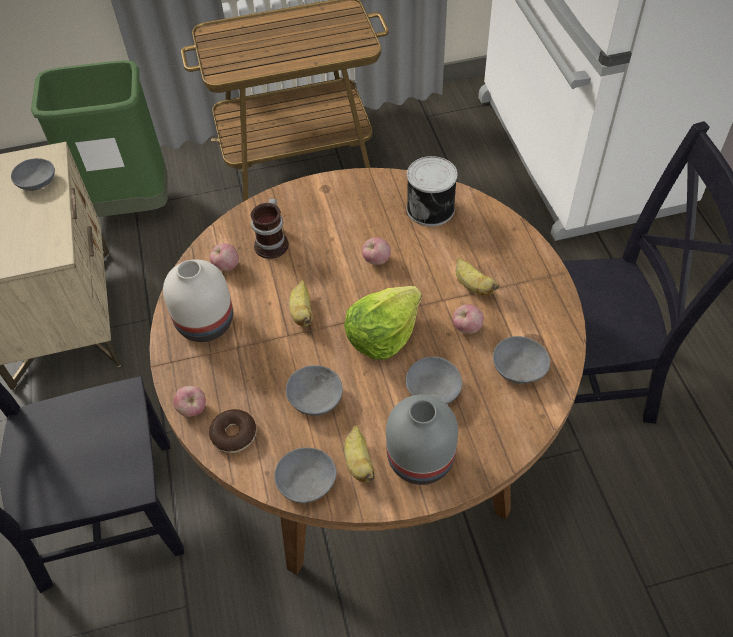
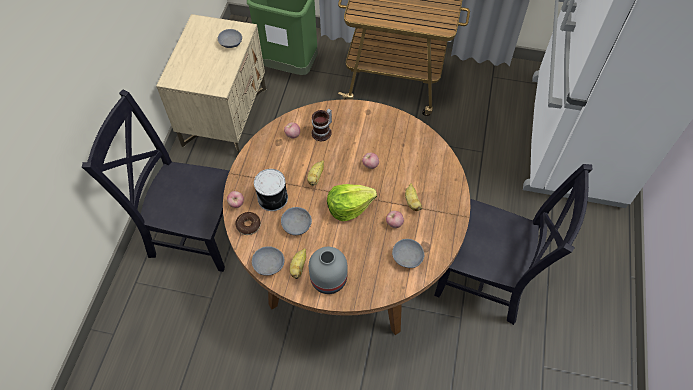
camera: 25 degrees right, 5 degrees up
white vase [163,260,233,342] -> none
grey bowl [406,357,462,404] -> none
can [407,156,457,226] -> can moved to [254,169,288,211]

